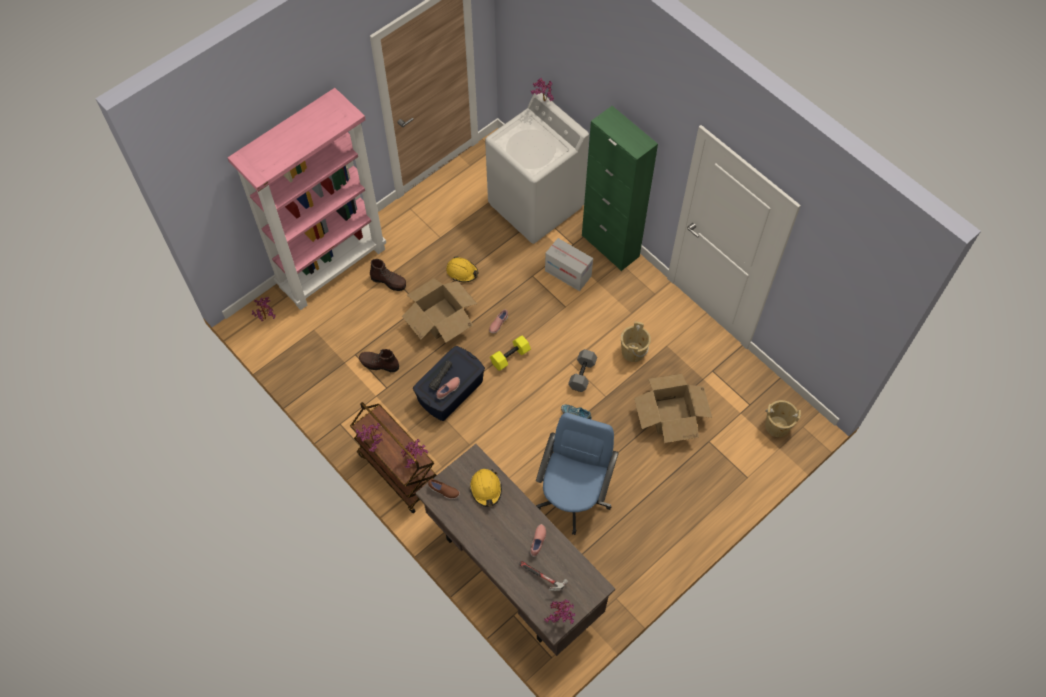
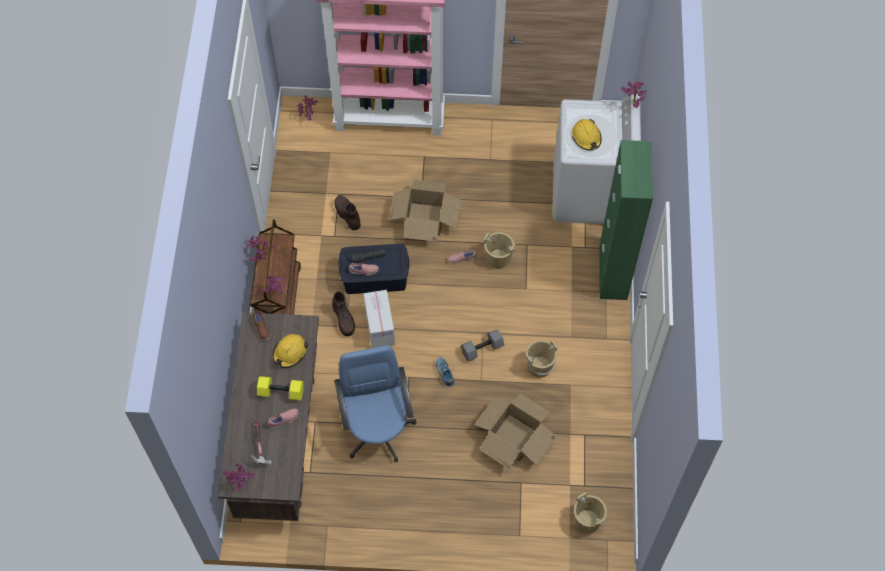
camera: 45 degrees right, 0 degrees up
brown boot [370,259,406,291] -> brown boot moved to [332,291,355,336]
yellow hard hat [446,256,478,282] -> yellow hard hat moved to [572,119,602,150]
yellow dumbbell [490,335,531,371] -> yellow dumbbell moved to [257,376,304,401]
blue office chair [536,413,619,535] -> blue office chair turned 75 degrees counterclockwise [334,345,416,463]
cardboard box [545,238,593,291] -> cardboard box moved to [364,290,395,348]
none -> beige bucket [484,232,515,269]

